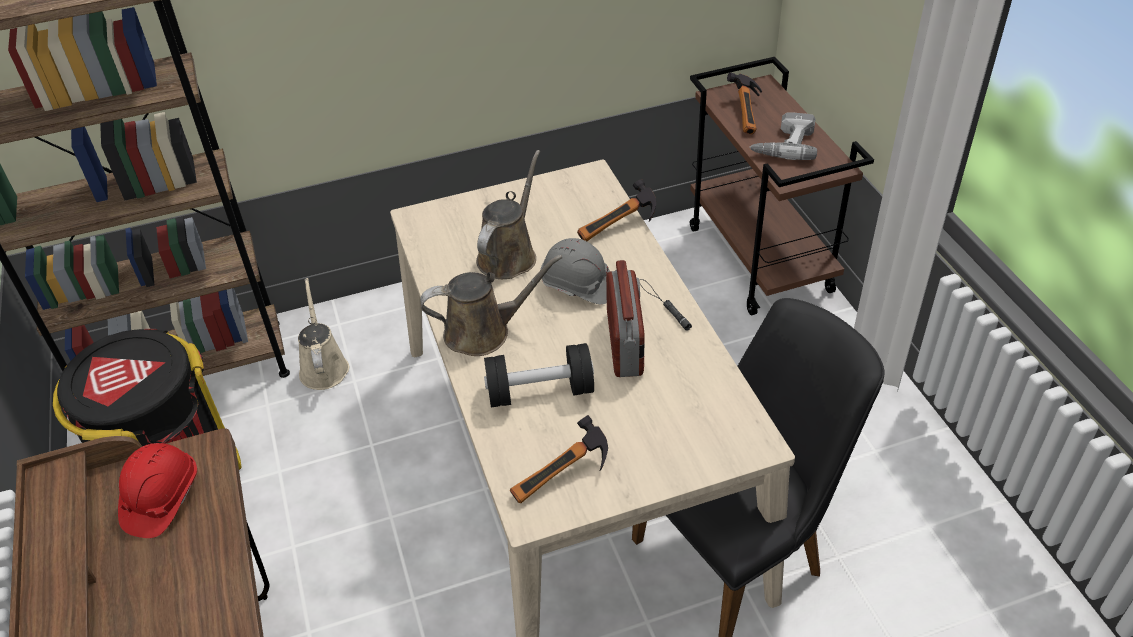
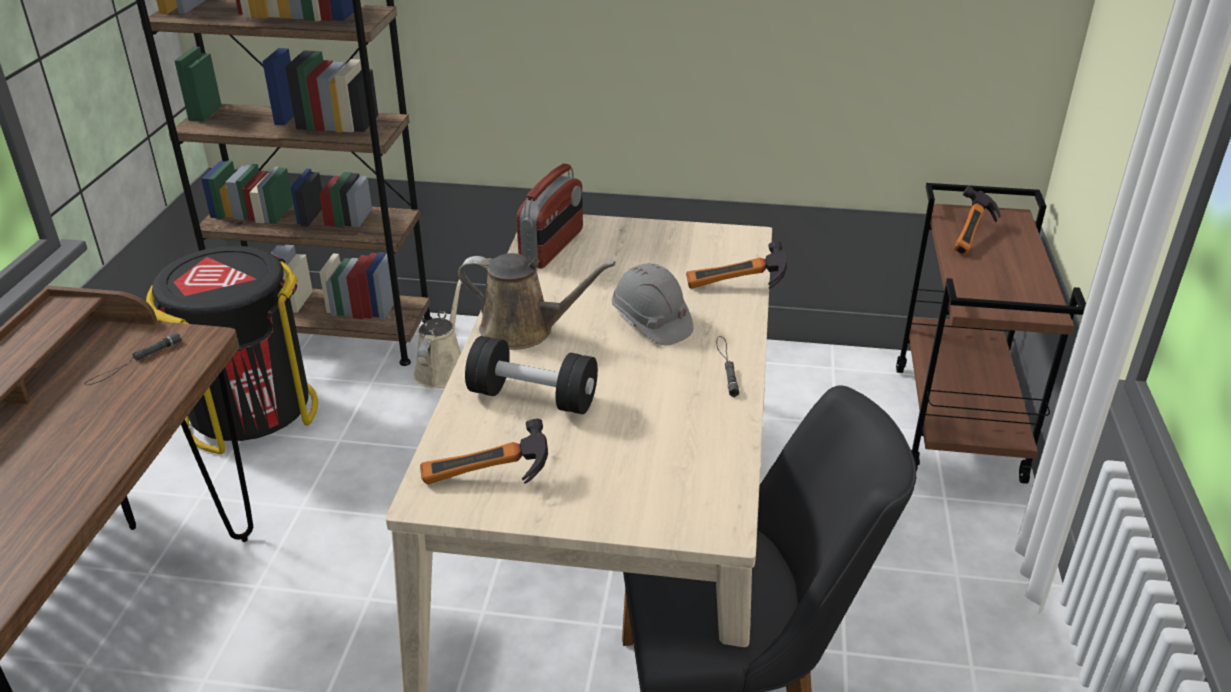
camera: 25 degrees right, 10 degrees down
red hard hat [118,443,197,538] -> black flashlight [85,333,182,385]
brown watering can [476,150,540,279] -> none
radio [606,260,645,377] -> radio moved to [516,163,583,269]
power drill [749,112,817,160] -> none

